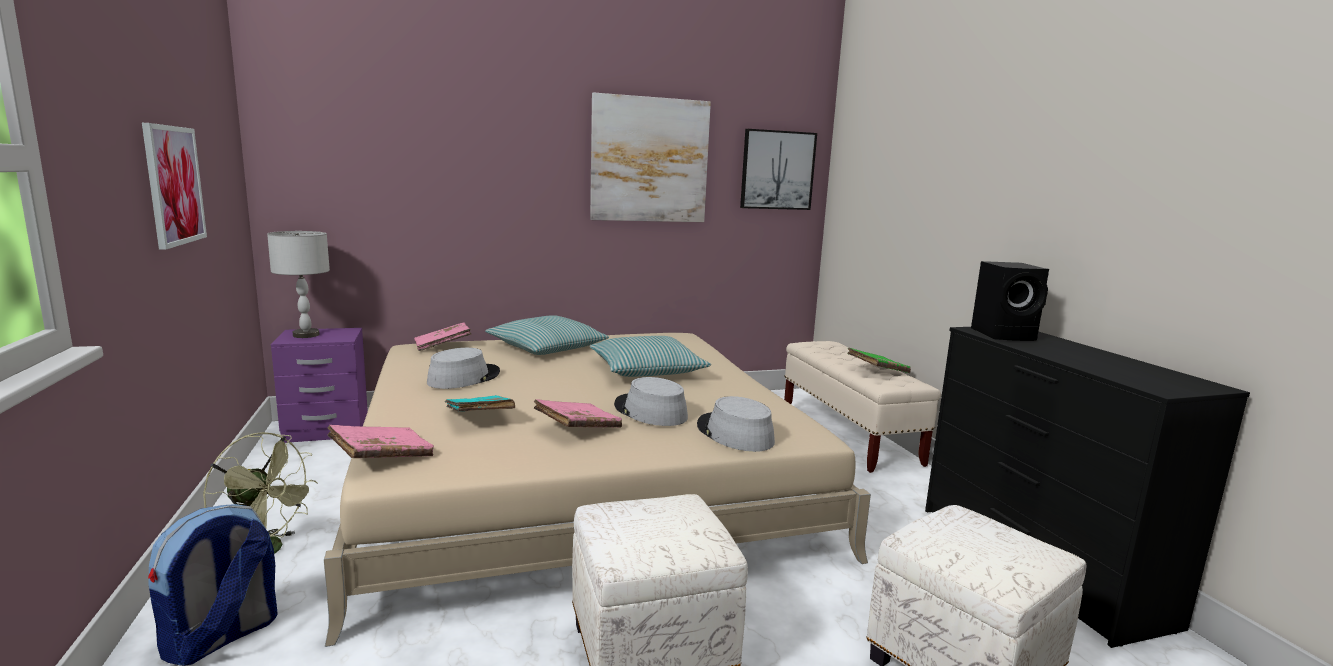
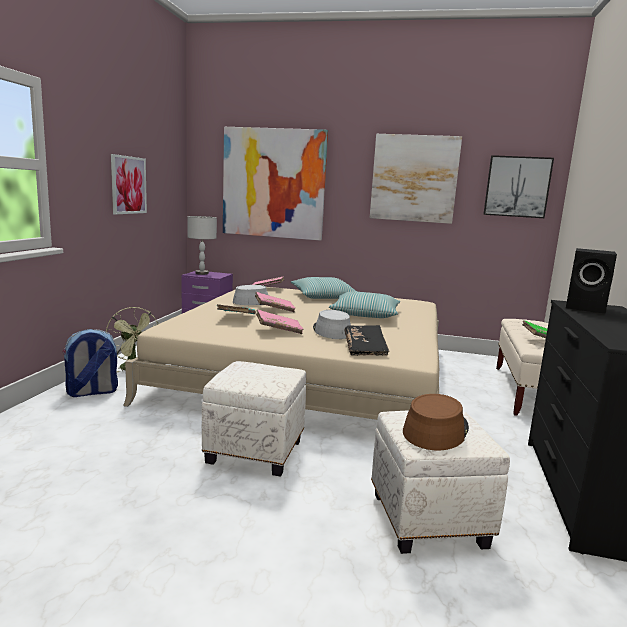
camera: 30 degrees right, 0 degrees up
pink book [327,425,434,458] -> pink book moved to [255,292,295,313]
grey hat [697,396,775,452] -> black book [344,325,389,356]
none -> picture [223,127,328,241]
none -> brown hat [403,394,469,450]

